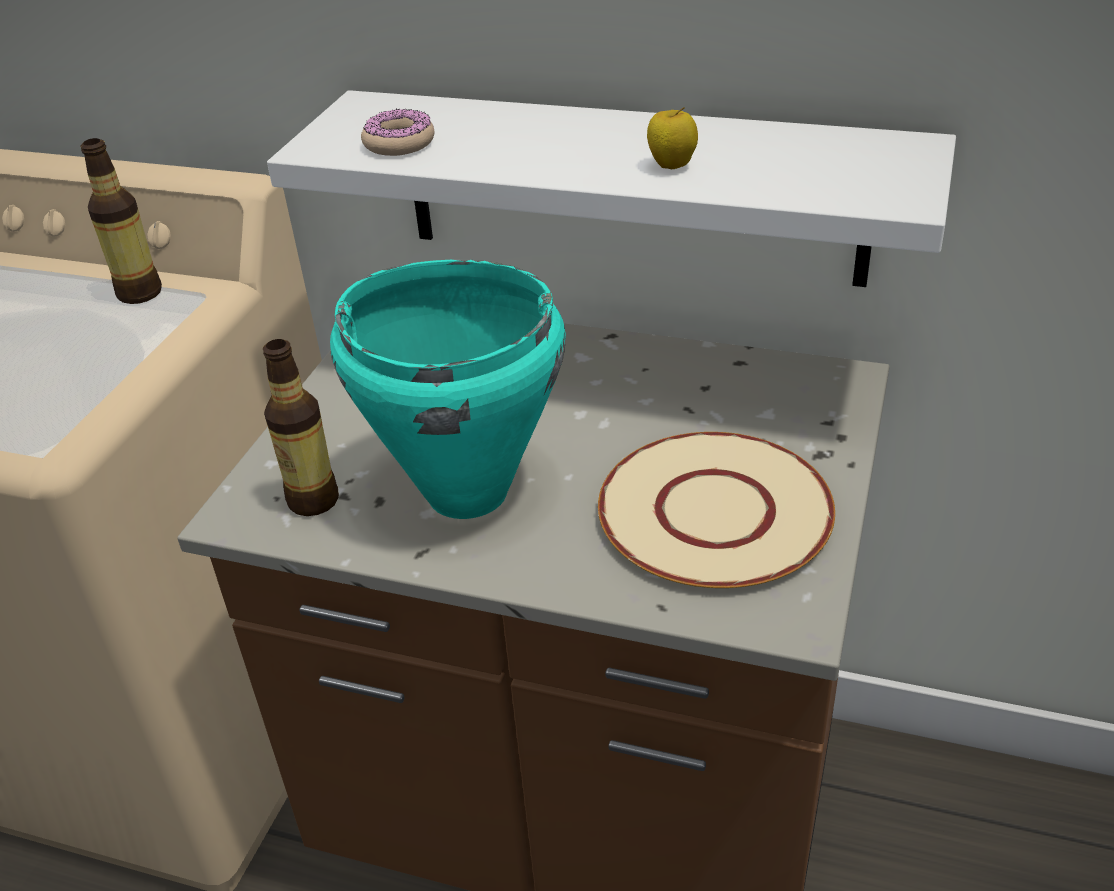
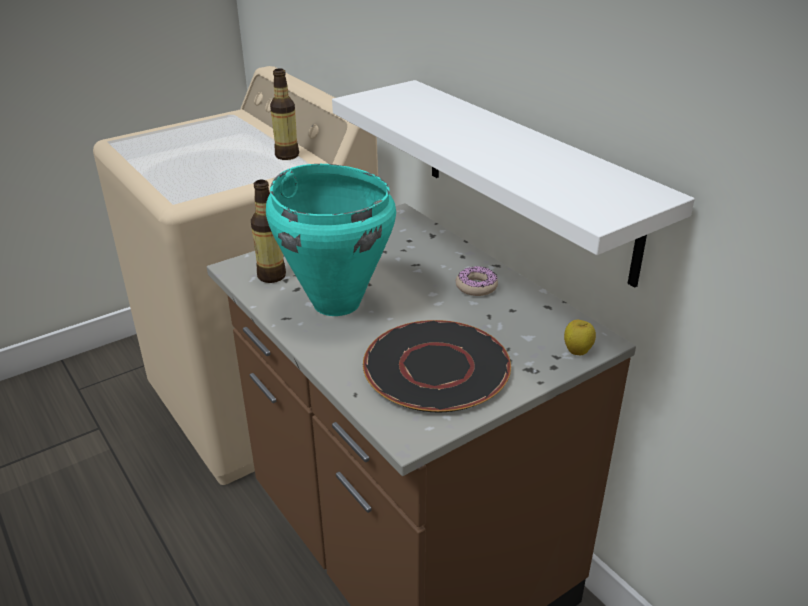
camera: 35 degrees right, 5 degrees down
donut [361,109,434,156] -> donut moved to [456,266,498,296]
beige plate [598,432,835,588] -> black plate [363,320,511,412]
apple [647,107,698,169] -> apple moved to [564,320,596,356]

